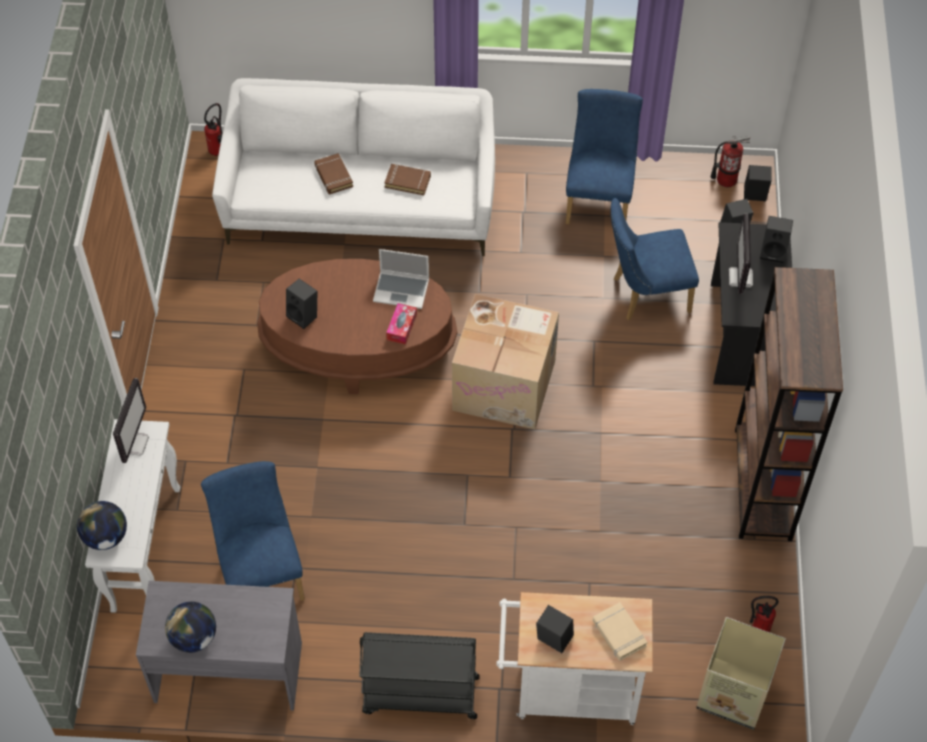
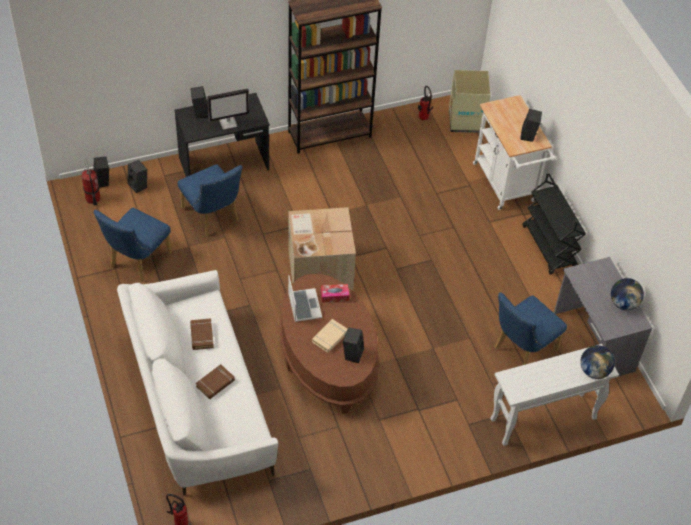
camera: 115 degrees left, 5 degrees down
monitor [113,378,149,463] -> none
blue chair [566,89,643,224] -> blue chair turned 45 degrees counterclockwise [93,208,172,282]
beige book [593,602,648,661] -> beige book moved to [312,319,347,353]

